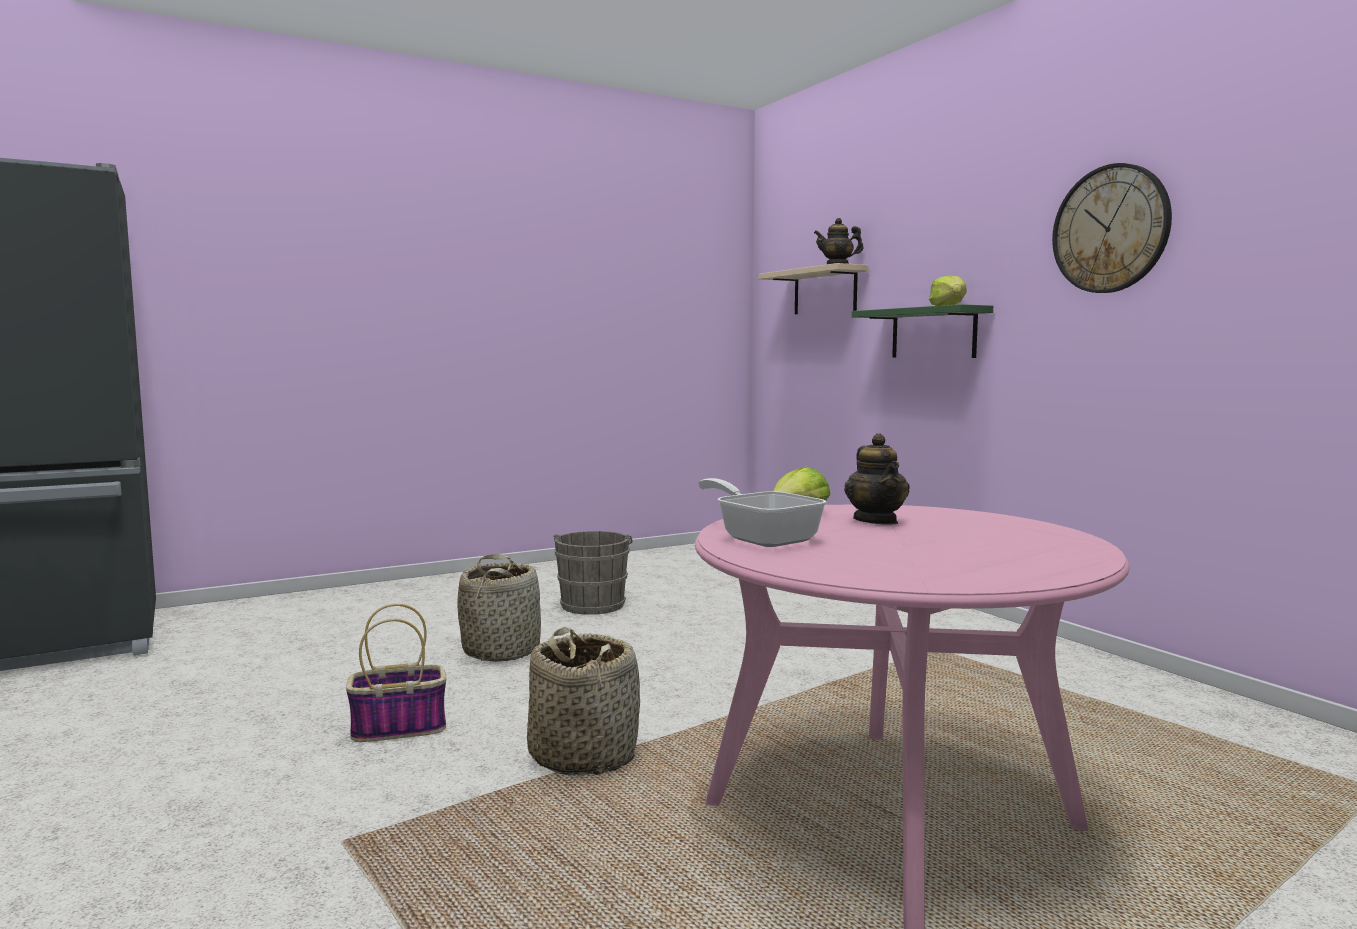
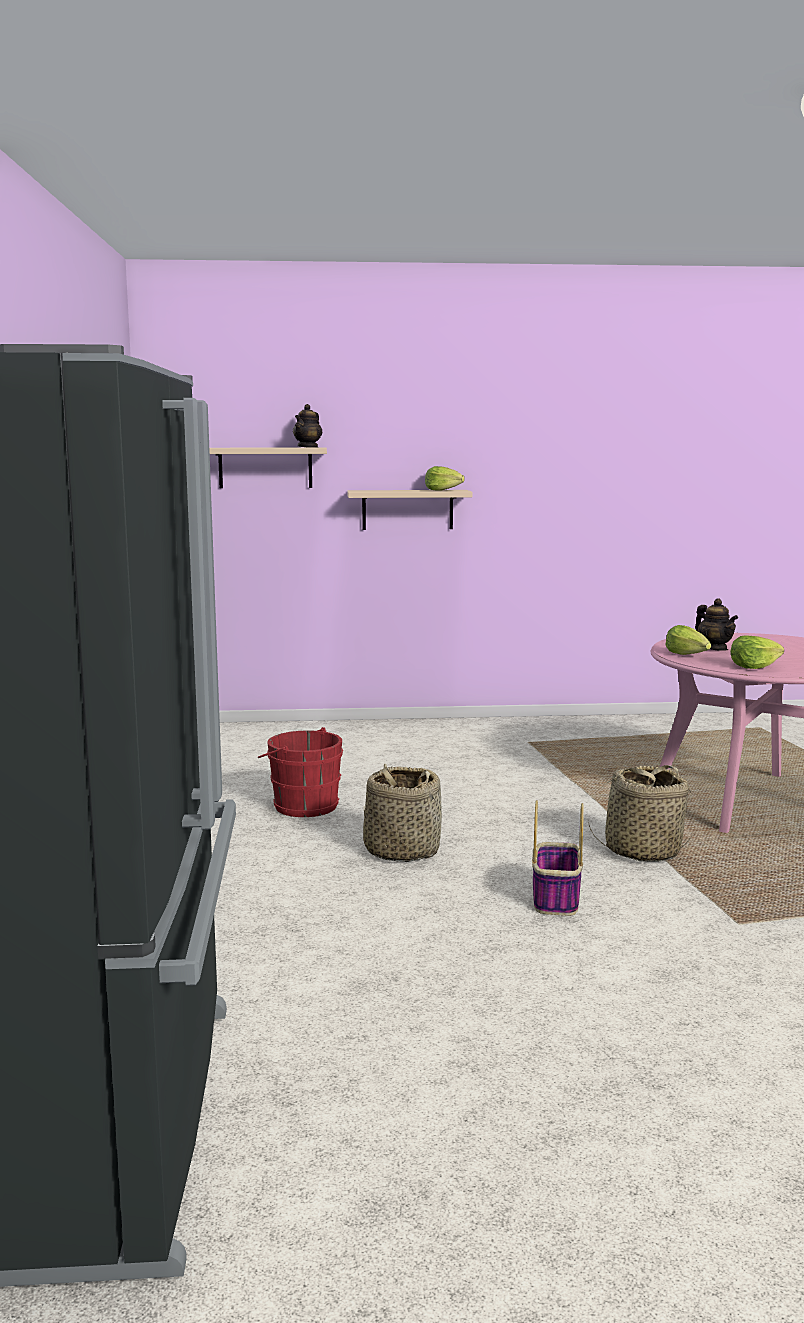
camera: 65 degrees left, 5 degrees up
grey bucket [553,531,633,615] -> red bucket [258,727,343,817]
frying pan [698,478,827,547] -> lettuce [731,635,784,669]
teapot [844,433,910,525] -> teapot turned 45 degrees clockwise [695,598,738,651]
green shelf [852,304,993,358] -> beige shelf [347,490,472,530]
wall clock [1052,163,1172,293] -> none

